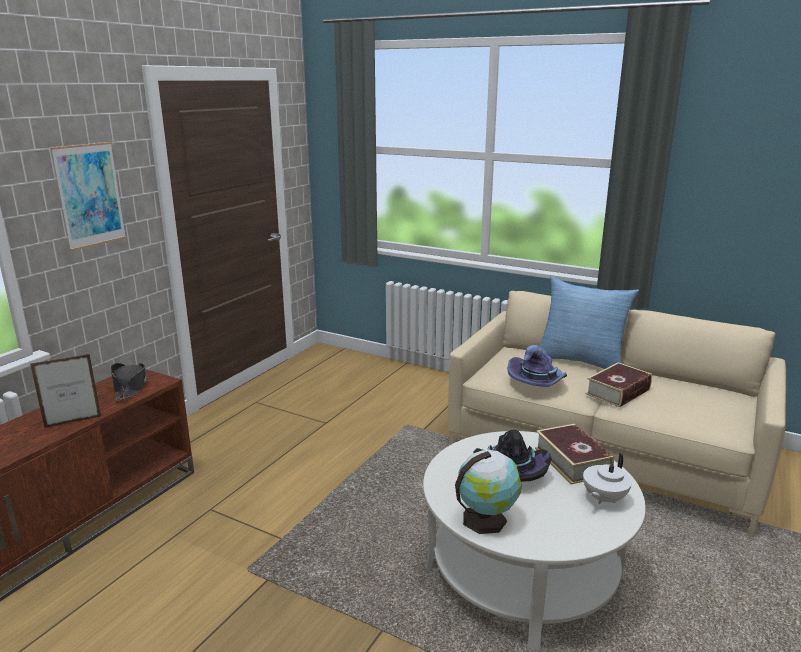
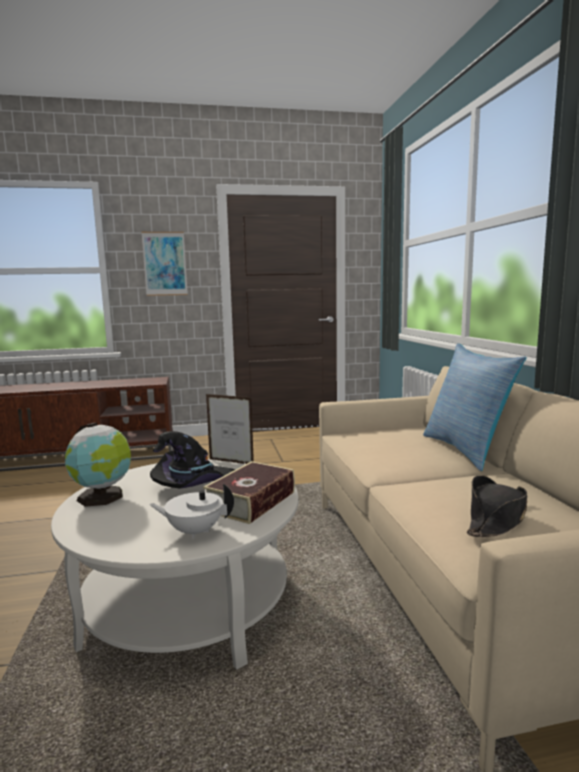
camera: 50 degrees right, 10 degrees down
picture frame [30,354,101,428] -> picture frame moved to [206,394,254,464]
black hat [110,363,147,401] -> black hat moved to [467,475,527,537]
purple hat [507,345,567,387] -> none
book [585,362,652,408] -> none

